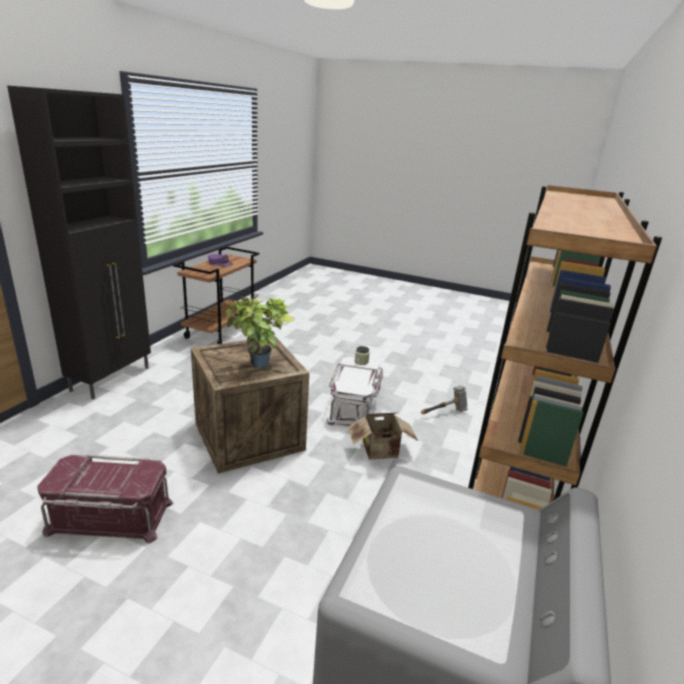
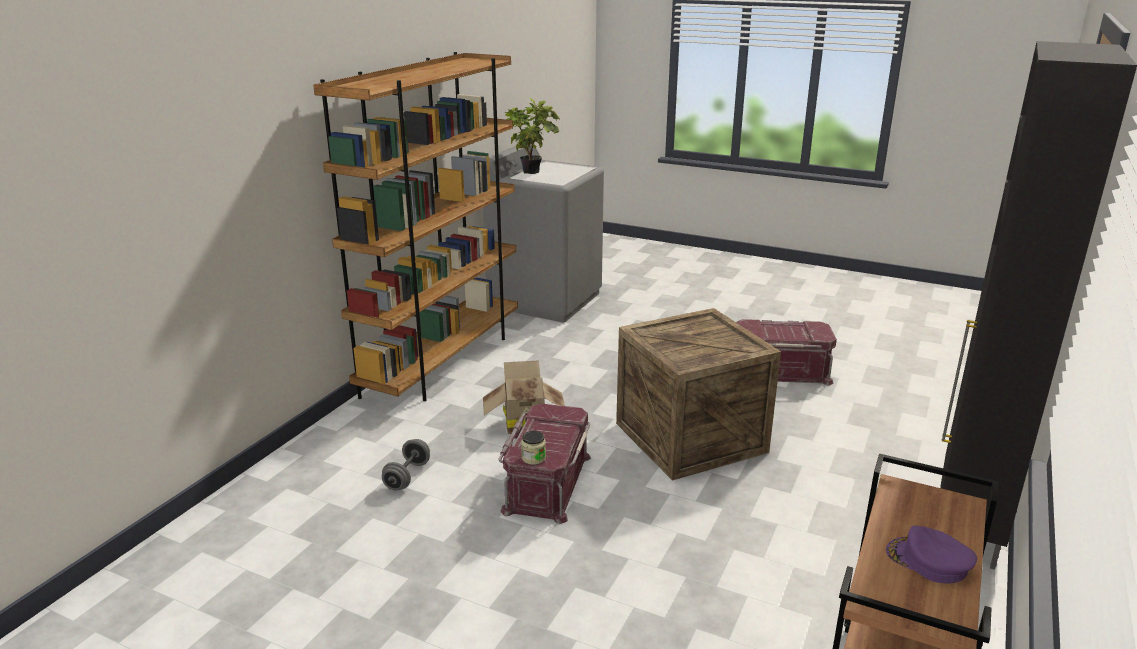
camera: 175 degrees left, 0 degrees up
potted plant [225,295,295,368] -> potted plant moved to [505,98,560,174]
white storage box [327,357,383,426] -> red storage box [499,403,591,524]
hammer [421,385,468,414] -> grey dumbbell [382,439,430,491]

